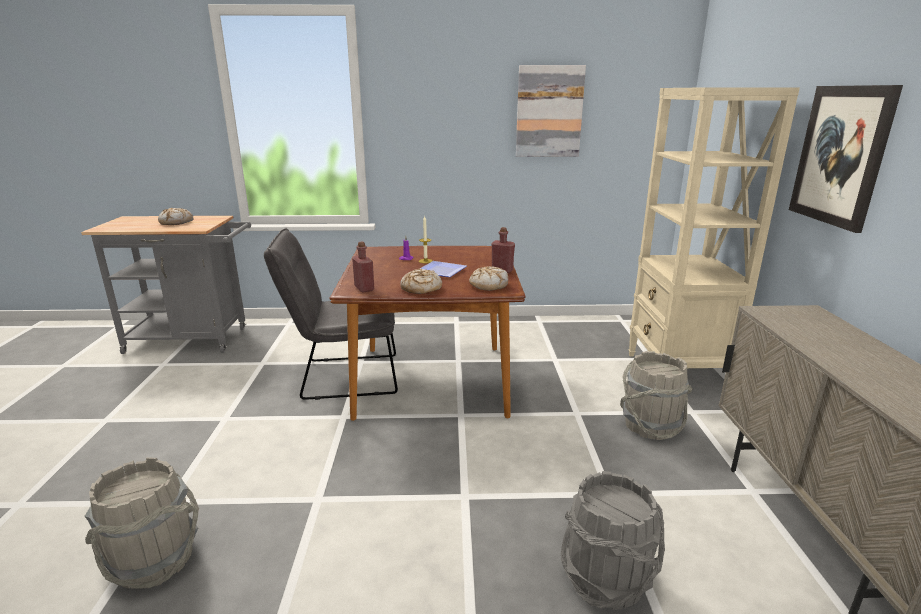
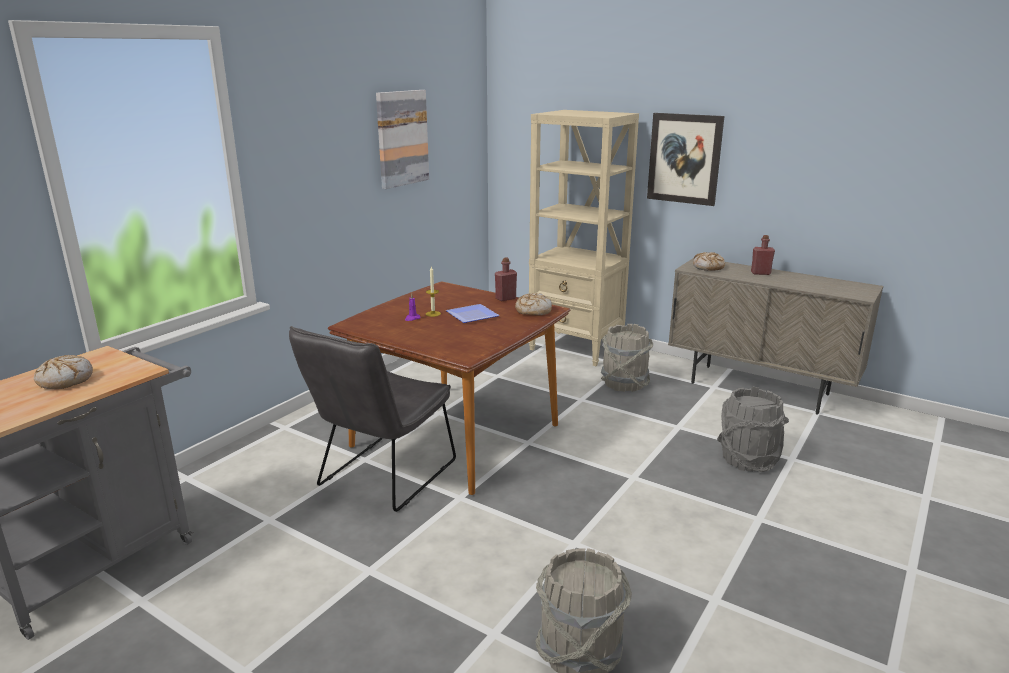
camera: 55 degrees left, 0 degrees up
red bottle [352,241,374,292] -> red bottle moved to [751,235,775,275]
bread [400,269,442,294] -> bread moved to [693,252,725,271]

